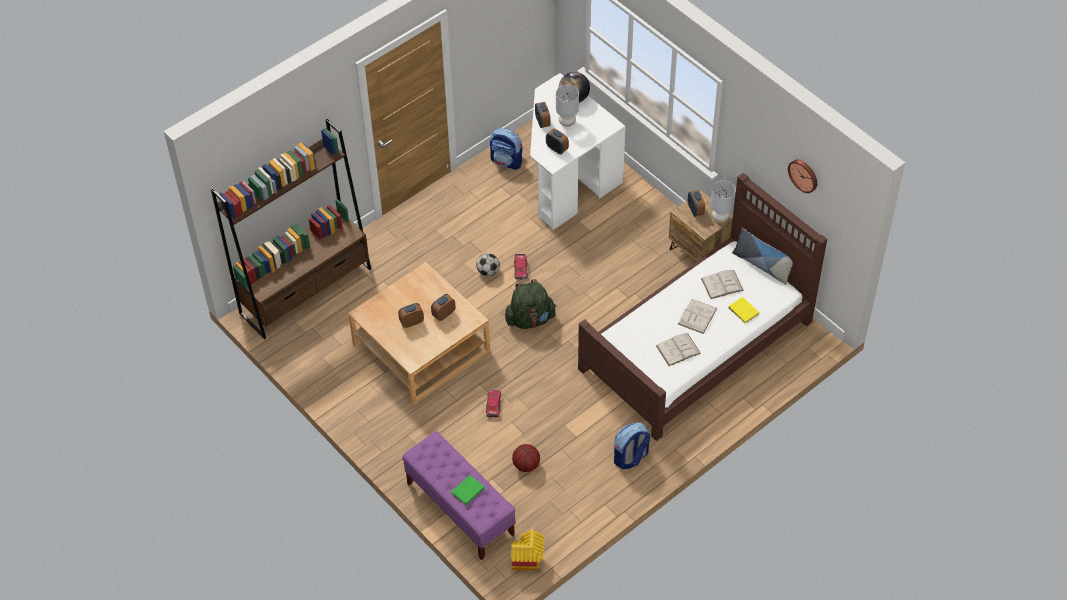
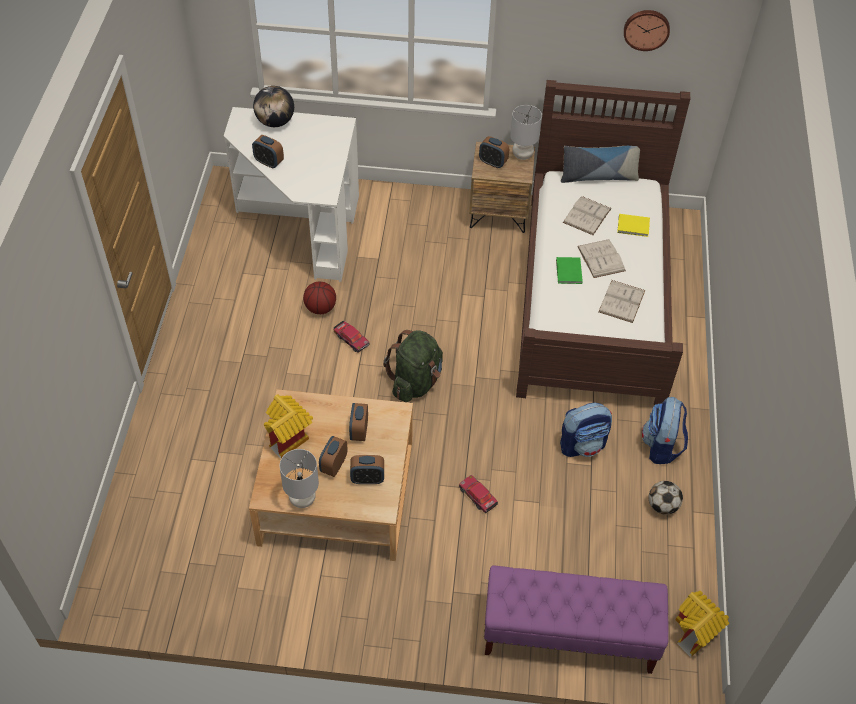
camera: 45 degrees left, 0 degrees up
brown bookcase [211,118,371,339] -> none
green book [451,475,485,505] -> green book moved to [556,257,583,284]
football [476,253,500,276] -> football moved to [648,481,683,515]
backpack [490,128,523,170] -> backpack moved to [560,403,612,457]
basketball [512,444,540,472] -> basketball moved to [303,282,336,314]
alarm clock [546,128,569,154] -> alarm clock moved to [350,455,384,484]
grey table lamp [556,85,579,127] -> grey table lamp moved to [279,449,319,508]
none -> toy house [264,395,313,459]

